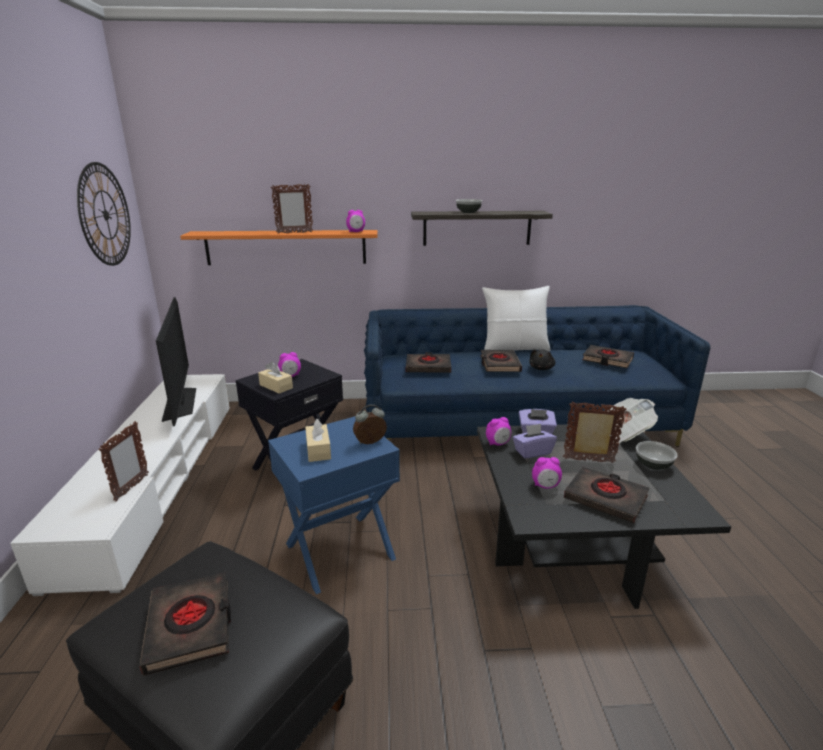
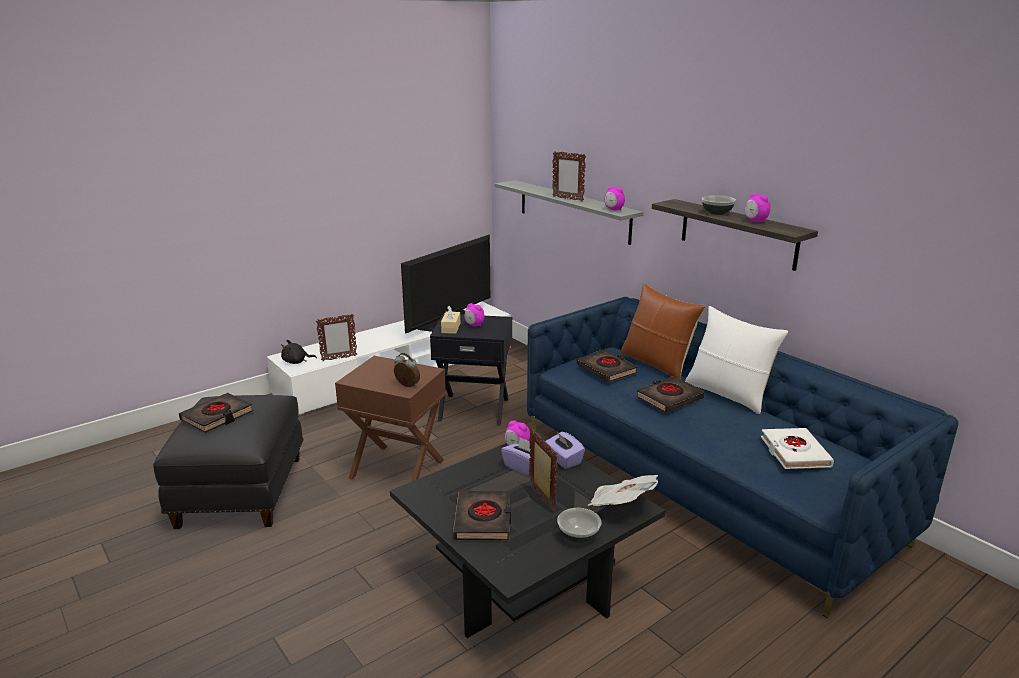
camera: 55 degrees right, 0 degrees up
wall clock [77,162,131,266] -> none
orange shelf [180,230,378,265] -> grey shelf [495,180,643,245]
blue side table [268,416,400,594] -> brown side table [335,356,446,482]
beige tissue box [305,418,331,462] -> none
black plush toy [529,349,556,370] -> black plush toy moved to [281,340,317,364]
alarm clock [532,457,562,489] -> alarm clock moved to [745,193,770,223]
black book [582,345,634,368] -> white book [761,428,834,469]
none -> brown pillow [621,283,705,379]

